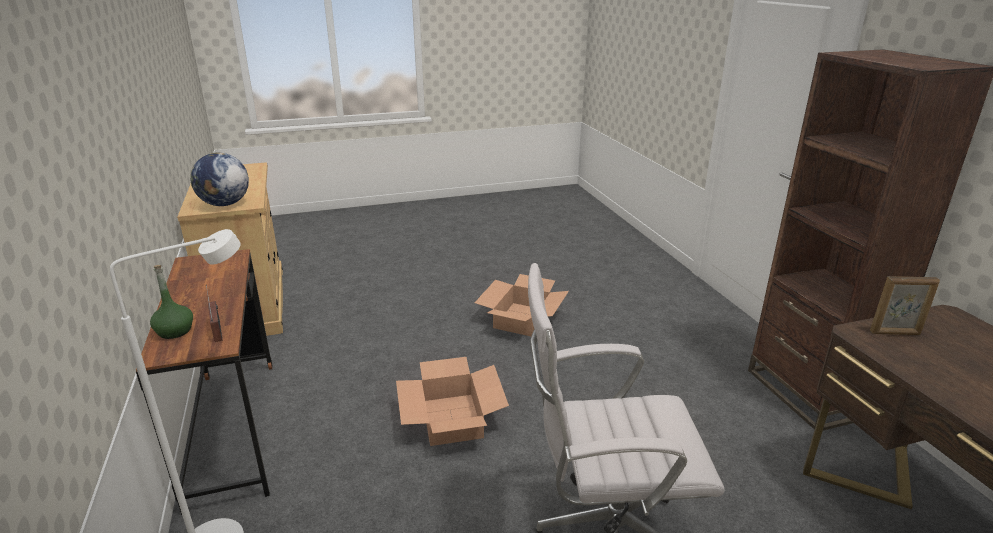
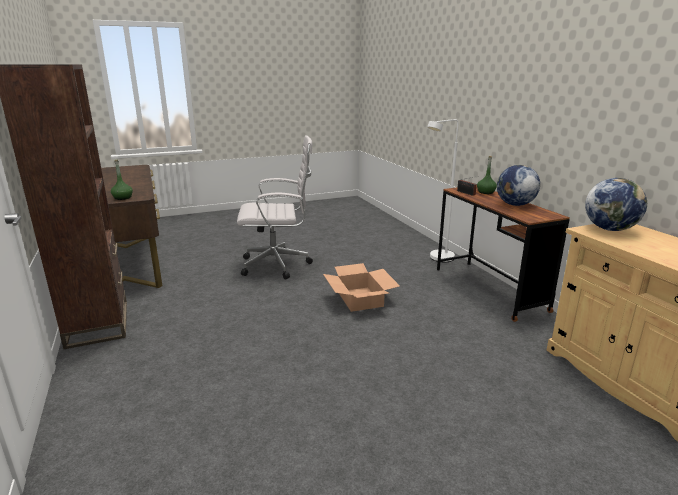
camera: 175 degrees right, 5 degrees down
cardboard box [475,274,569,336] -> none
picture frame [870,276,940,335] -> green bottle [111,159,133,200]
none -> globe [497,165,540,206]

